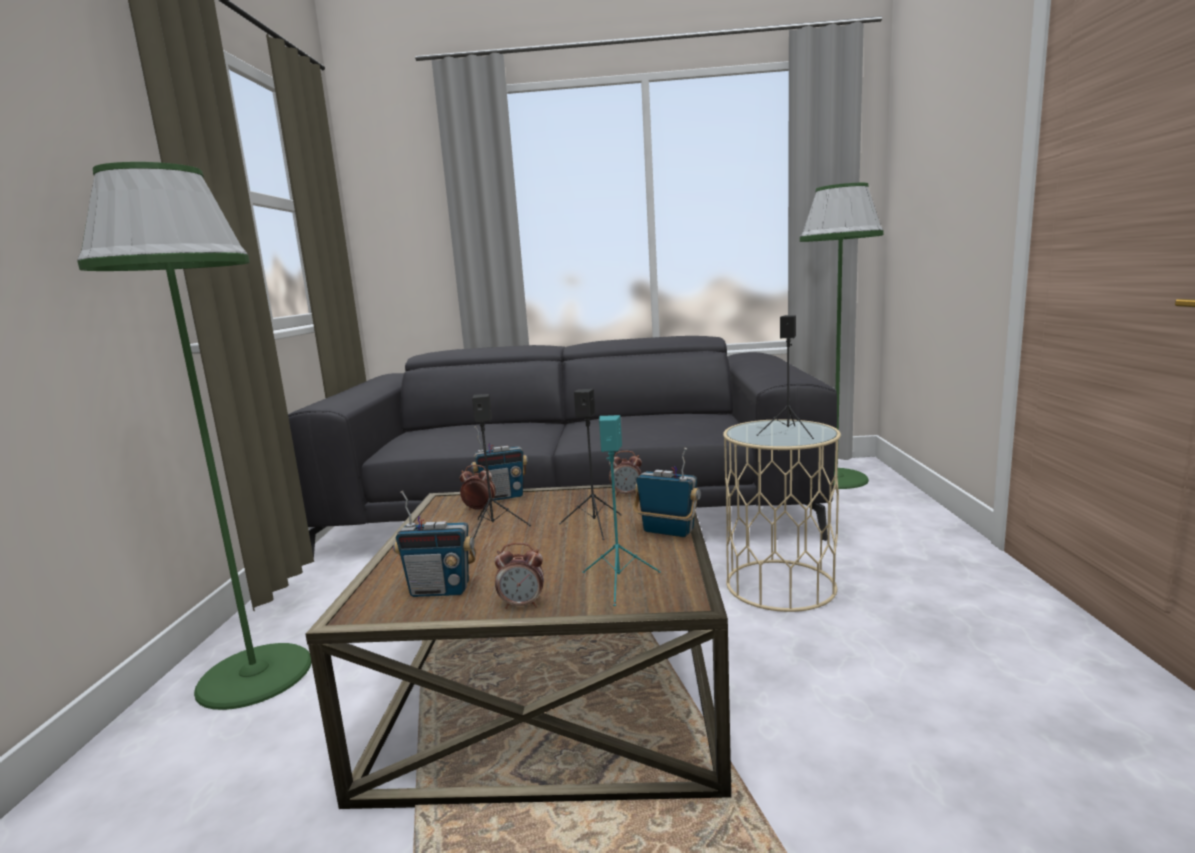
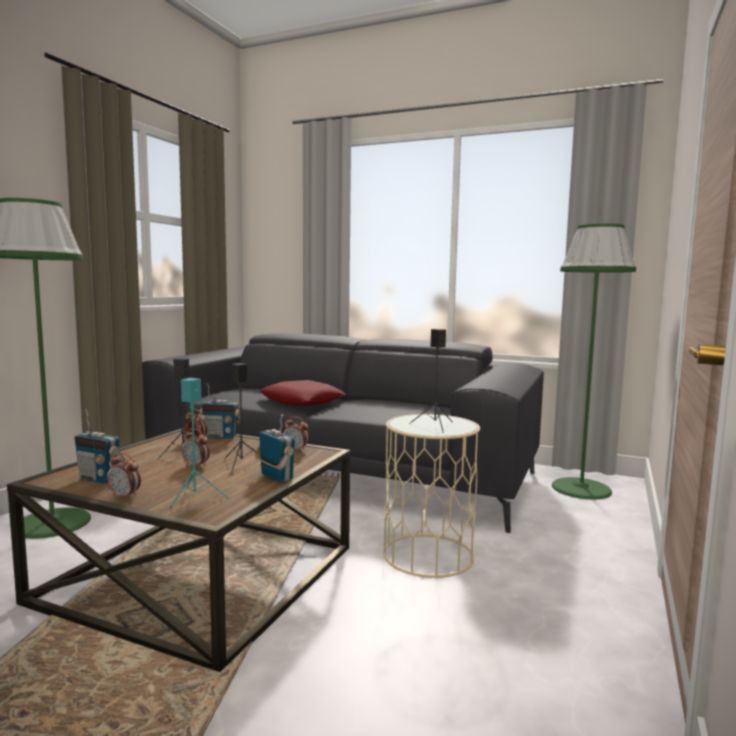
camera: 20 degrees right, 5 degrees down
none -> alarm clock [182,429,210,468]
none -> red pillow [260,380,346,406]

